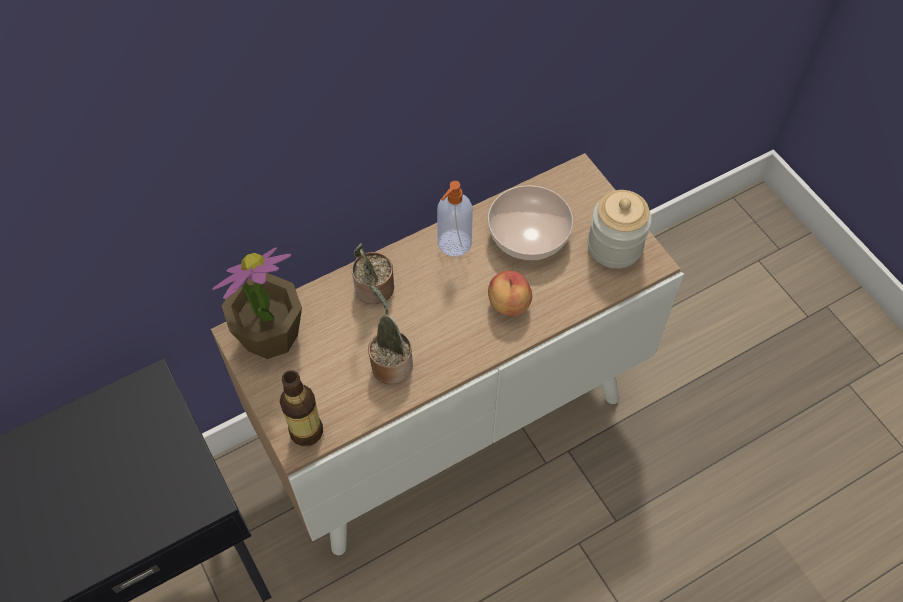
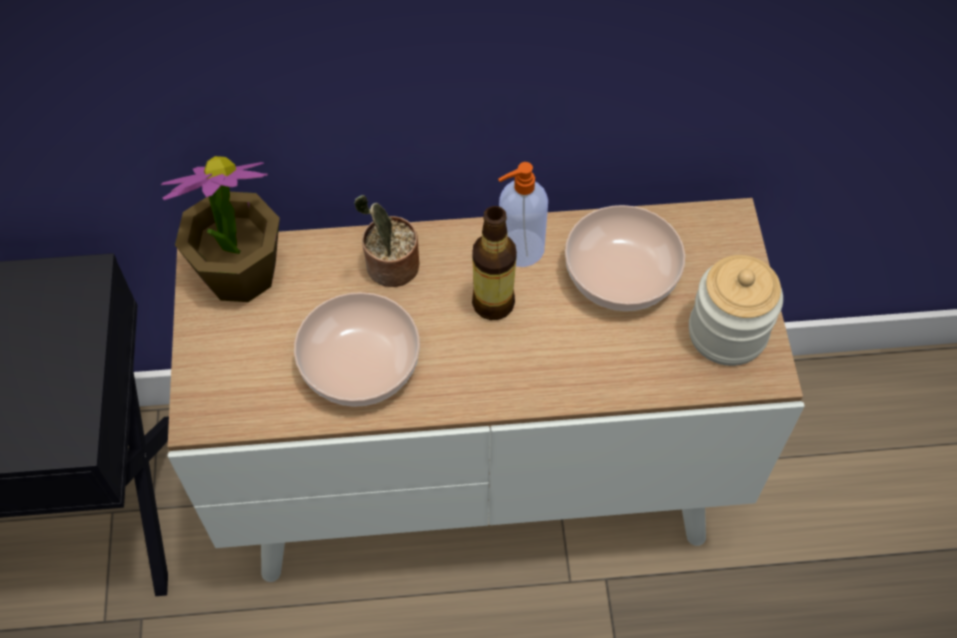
camera: 25 degrees right, 0 degrees up
bottle [280,370,323,446] -> bottle moved to [472,206,517,320]
potted plant [368,285,413,384] -> bowl [294,292,420,407]
apple [488,271,532,317] -> none

